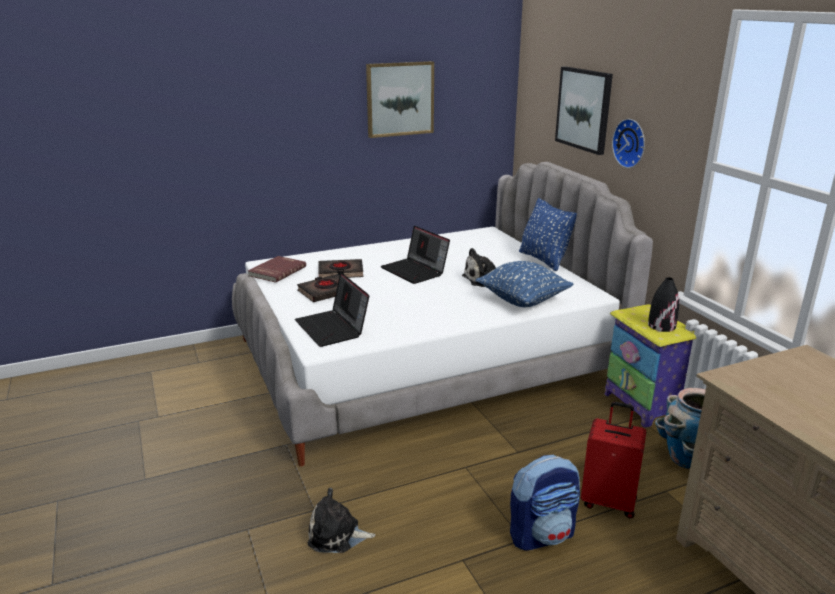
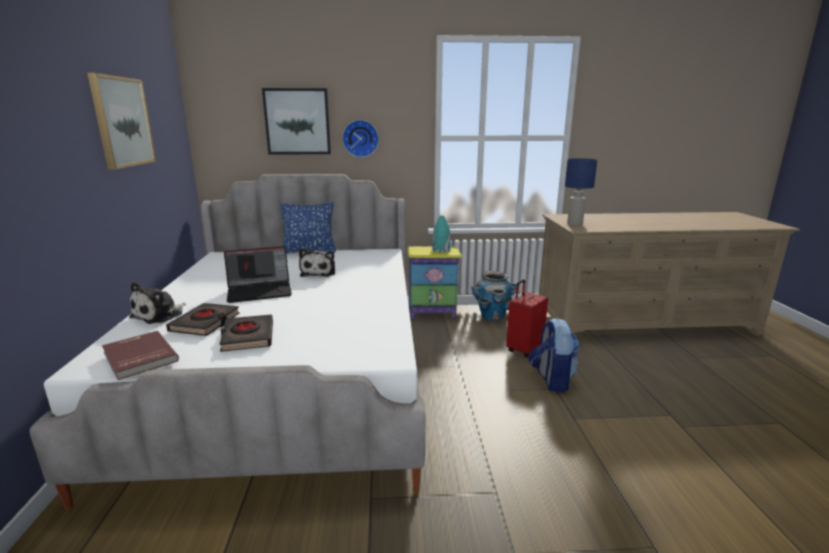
camera: 70 degrees left, 5 degrees down
laptop [295,272,369,347] -> none
plush toy [308,488,376,553] -> plush toy moved to [129,282,186,324]
blue pillow [475,261,573,307] -> none
black vase [648,277,679,332] -> turquoise vase [432,216,451,253]
none -> blue table lamp [565,158,597,226]

